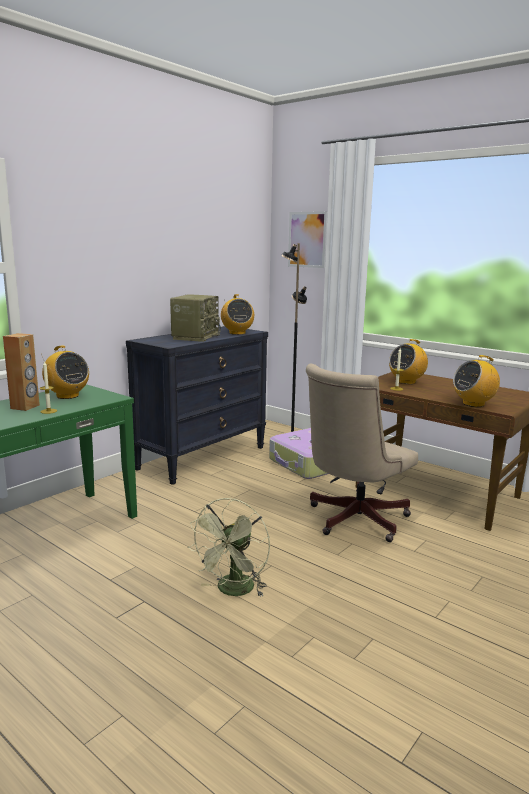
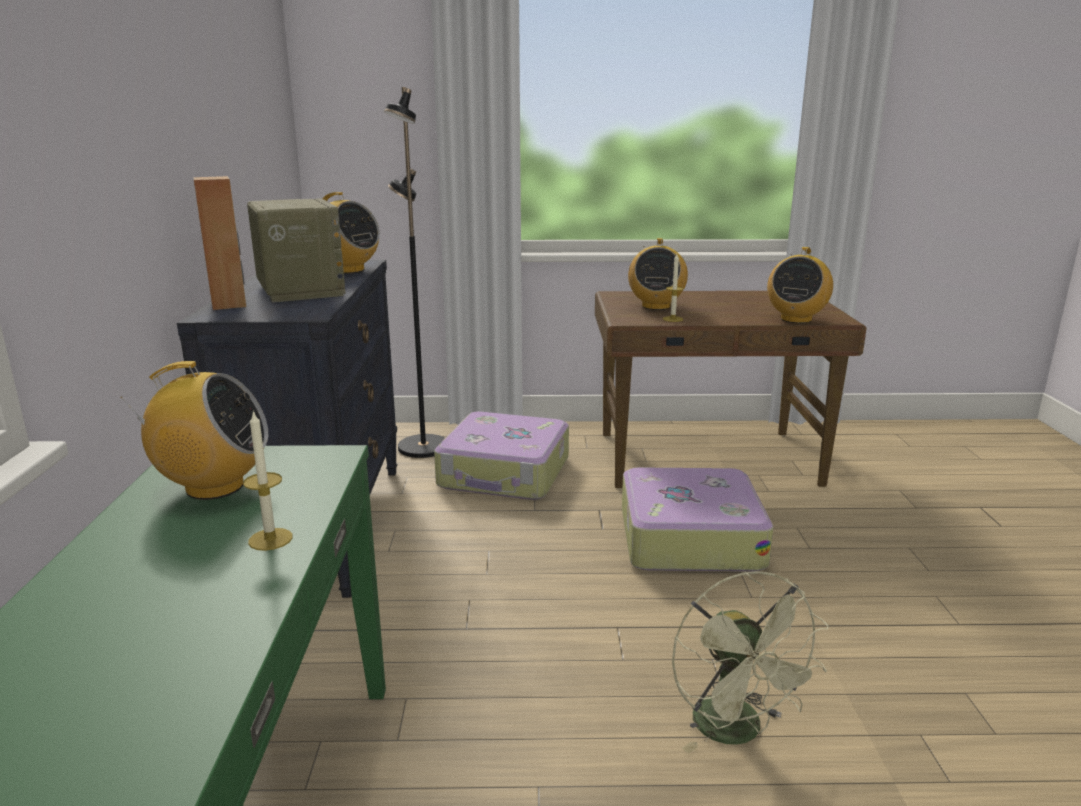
camera: 40 degrees left, 5 degrees up
brown speaker [3,333,40,411] -> brown speaker moved to [193,176,246,310]
picture [288,211,327,268] -> none
beige office chair [306,364,418,542] -> suitcase [622,467,773,572]

